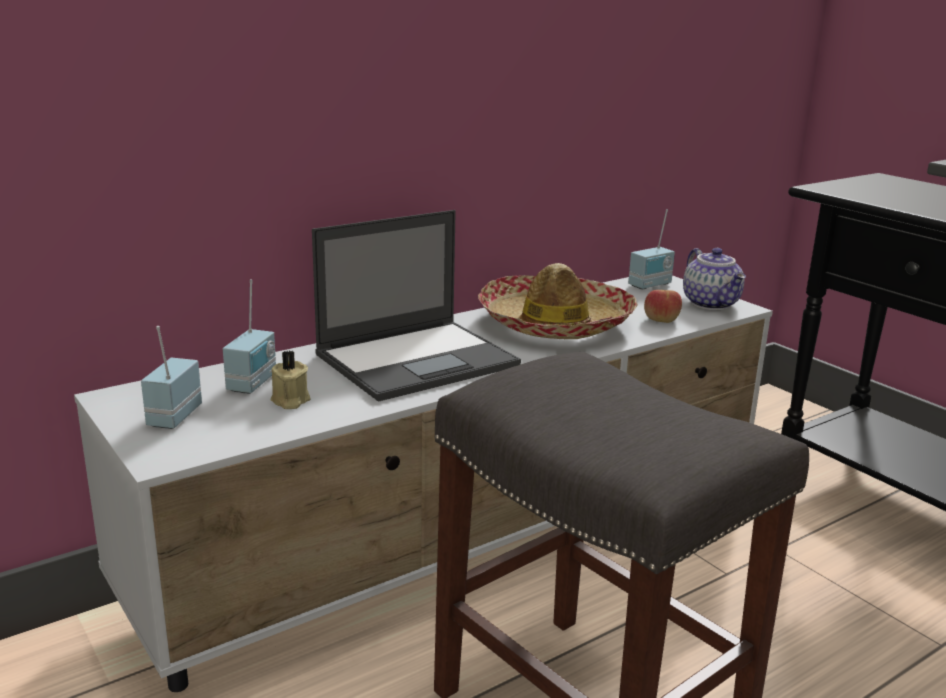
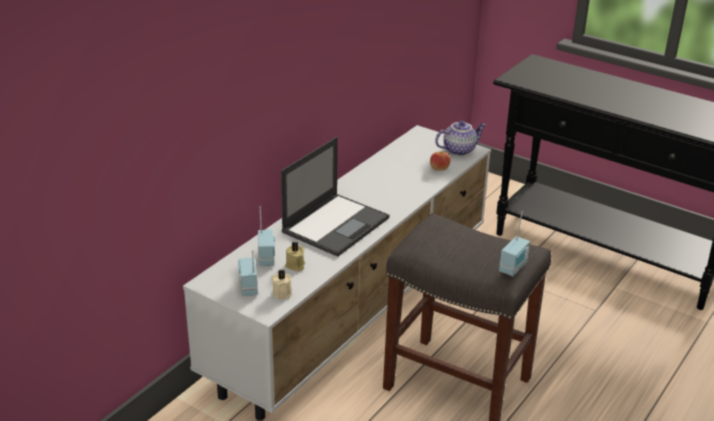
camera: 20 degrees left, 10 degrees up
hat [478,263,638,339] -> none
radio [628,209,675,290] -> radio moved to [499,211,530,276]
teapot [683,248,746,310] -> teapot turned 75 degrees counterclockwise [435,121,486,156]
none -> beige candle [272,269,292,299]

